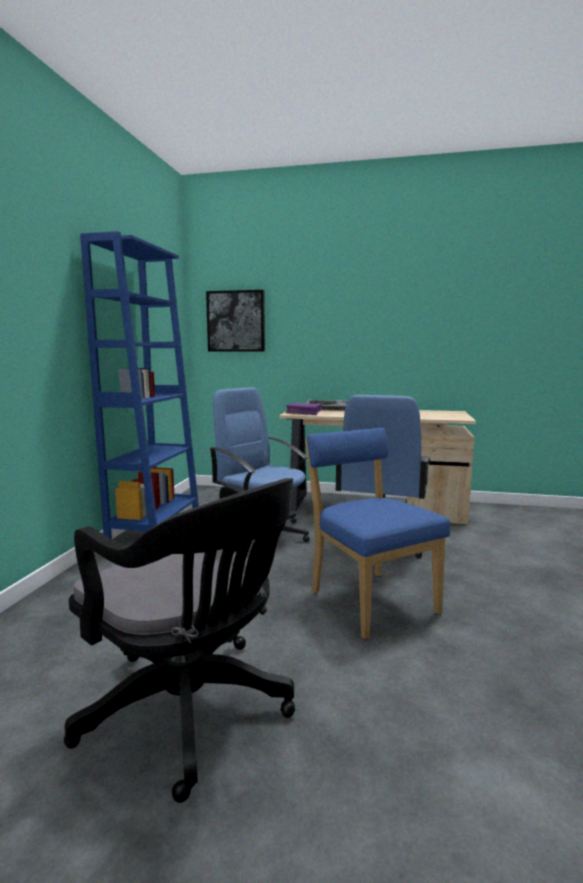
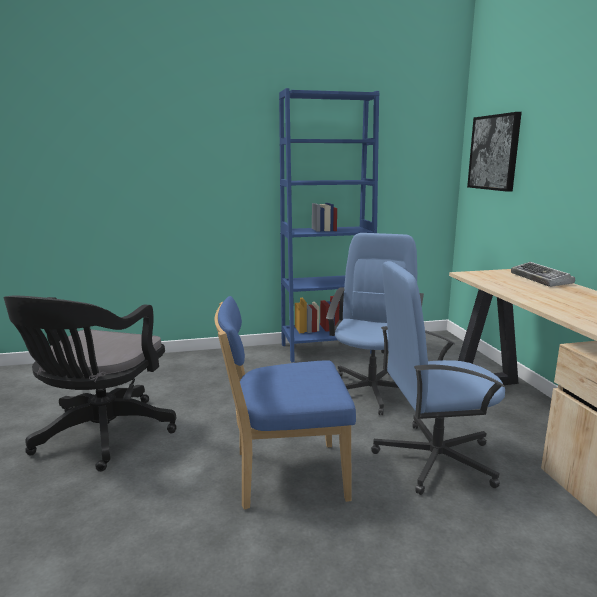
camera: 65 degrees right, 5 degrees up
purple book [285,403,322,415] -> none
blue chair [305,428,450,639] -> blue chair turned 135 degrees counterclockwise [215,296,356,510]

